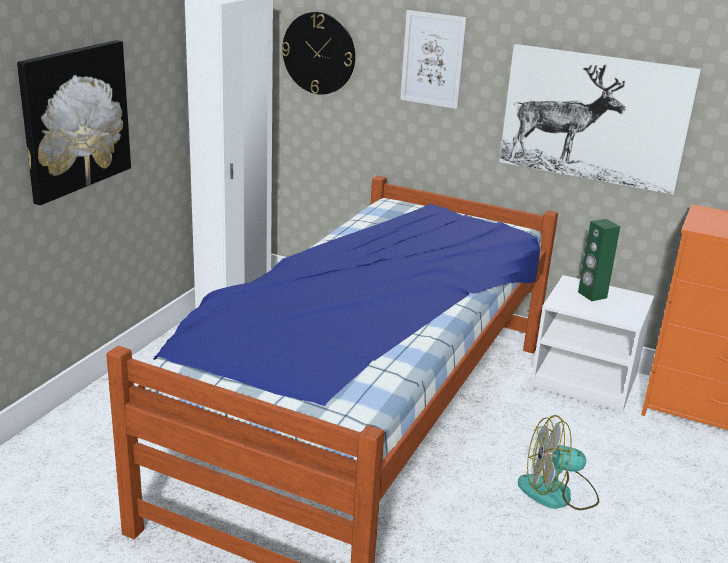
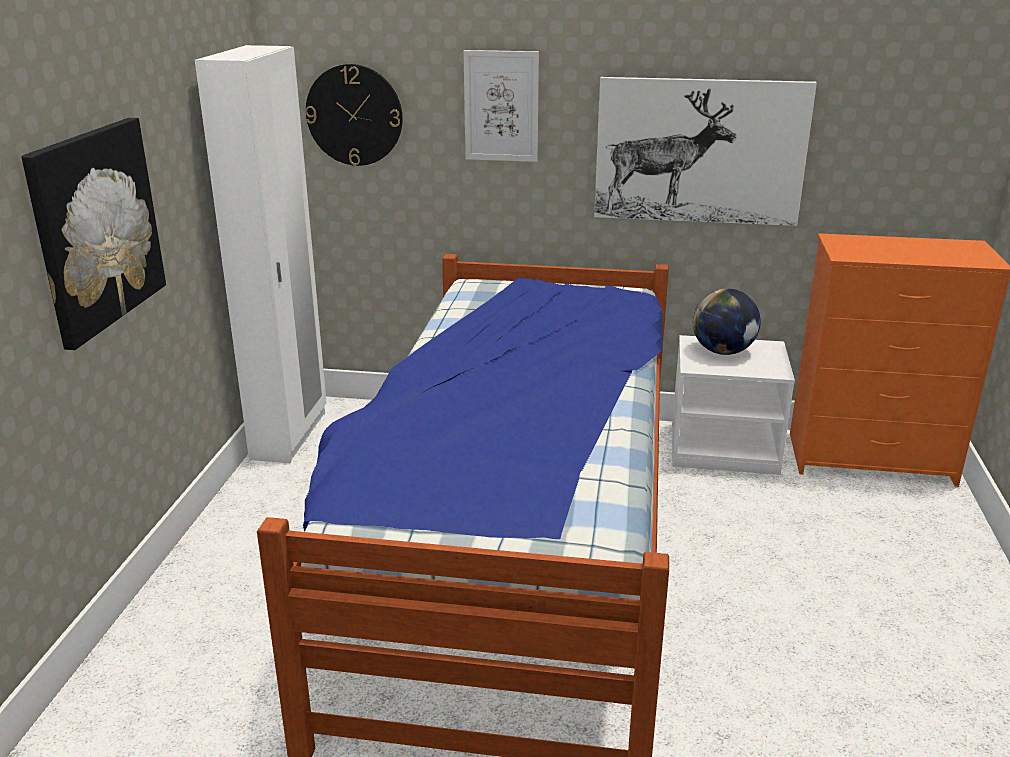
camera: 15 degrees left, 0 degrees up
fan [518,415,599,510] -> none
green speaker [578,219,620,301] -> globe [693,289,761,355]

